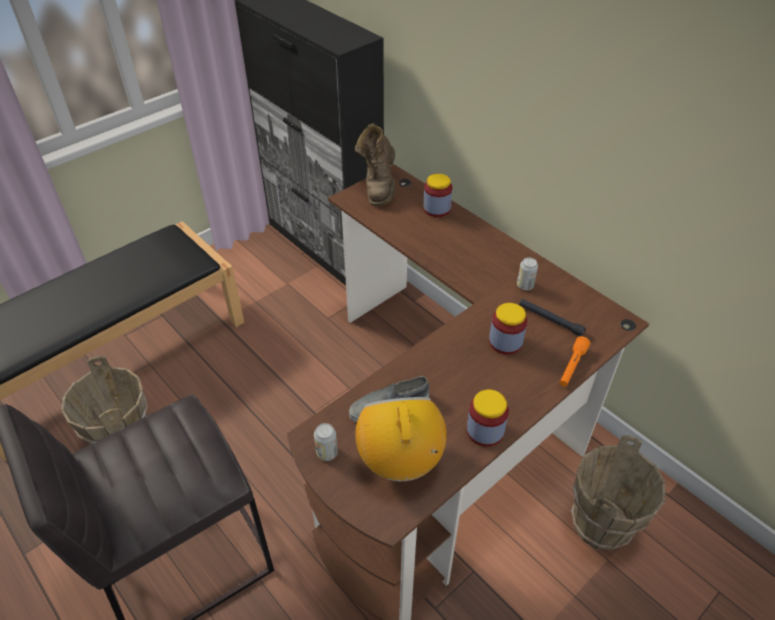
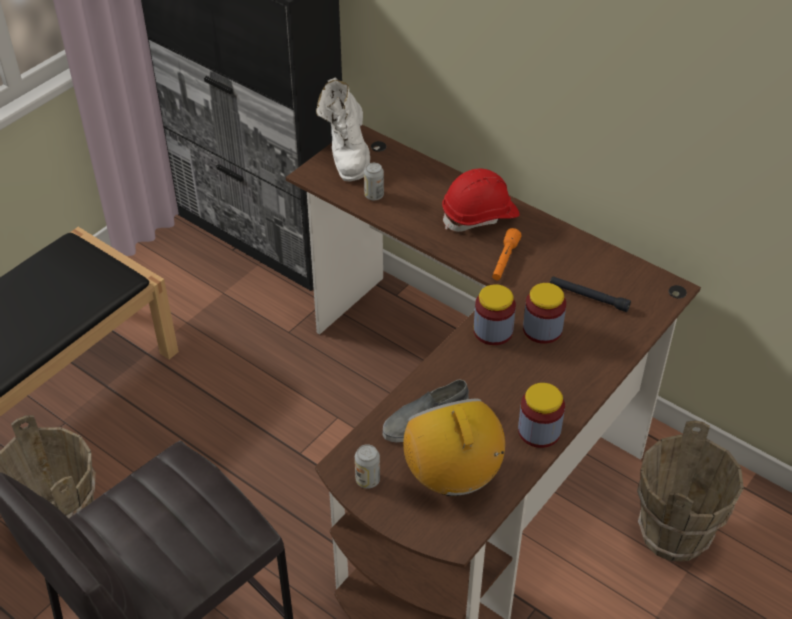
camera: 10 degrees left, 0 degrees up
brown boot [355,123,395,206] -> white boot [316,78,370,181]
jar [423,174,452,217] -> jar moved to [474,284,516,345]
can [517,257,538,290] -> can moved to [364,163,384,200]
orange flashlight [559,336,590,387] -> orange flashlight moved to [492,228,521,280]
none -> red hard hat [442,168,520,232]

